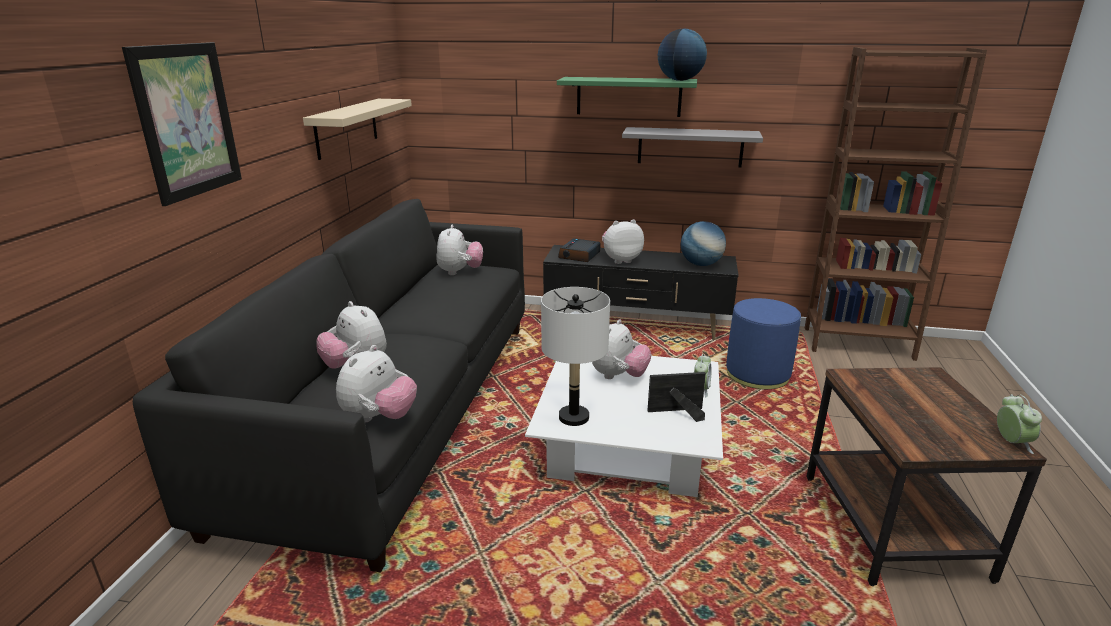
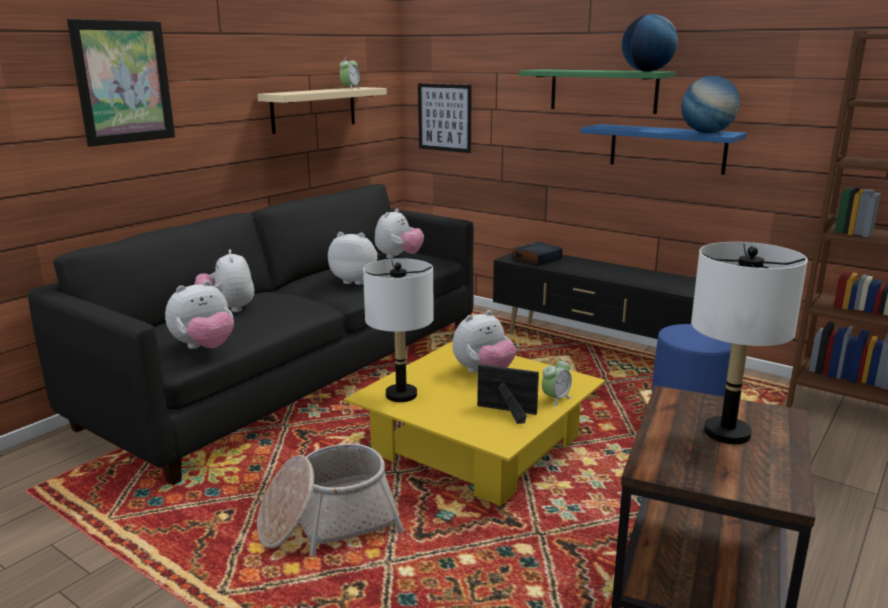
camera: 25 degrees right, 5 degrees down
white coffee table [525,356,723,497] -> yellow coffee table [344,341,605,506]
plush toy [602,219,644,264] -> plush toy moved to [328,232,378,285]
grey shelf [622,127,763,167] -> blue shelf [580,124,747,175]
globe [681,221,726,266] -> globe moved to [681,76,740,133]
alarm clock [997,394,1042,454] -> alarm clock moved to [340,57,360,89]
none -> basket [257,444,404,557]
none -> picture [418,83,472,153]
none -> white table lamp [691,242,808,444]

